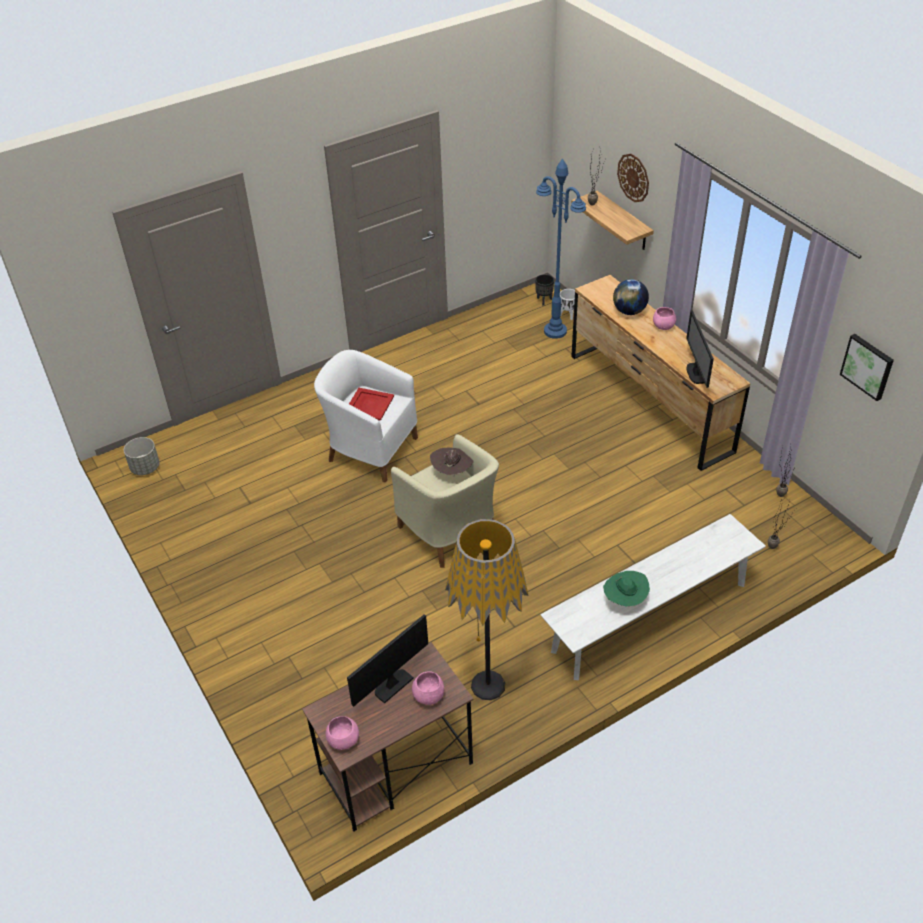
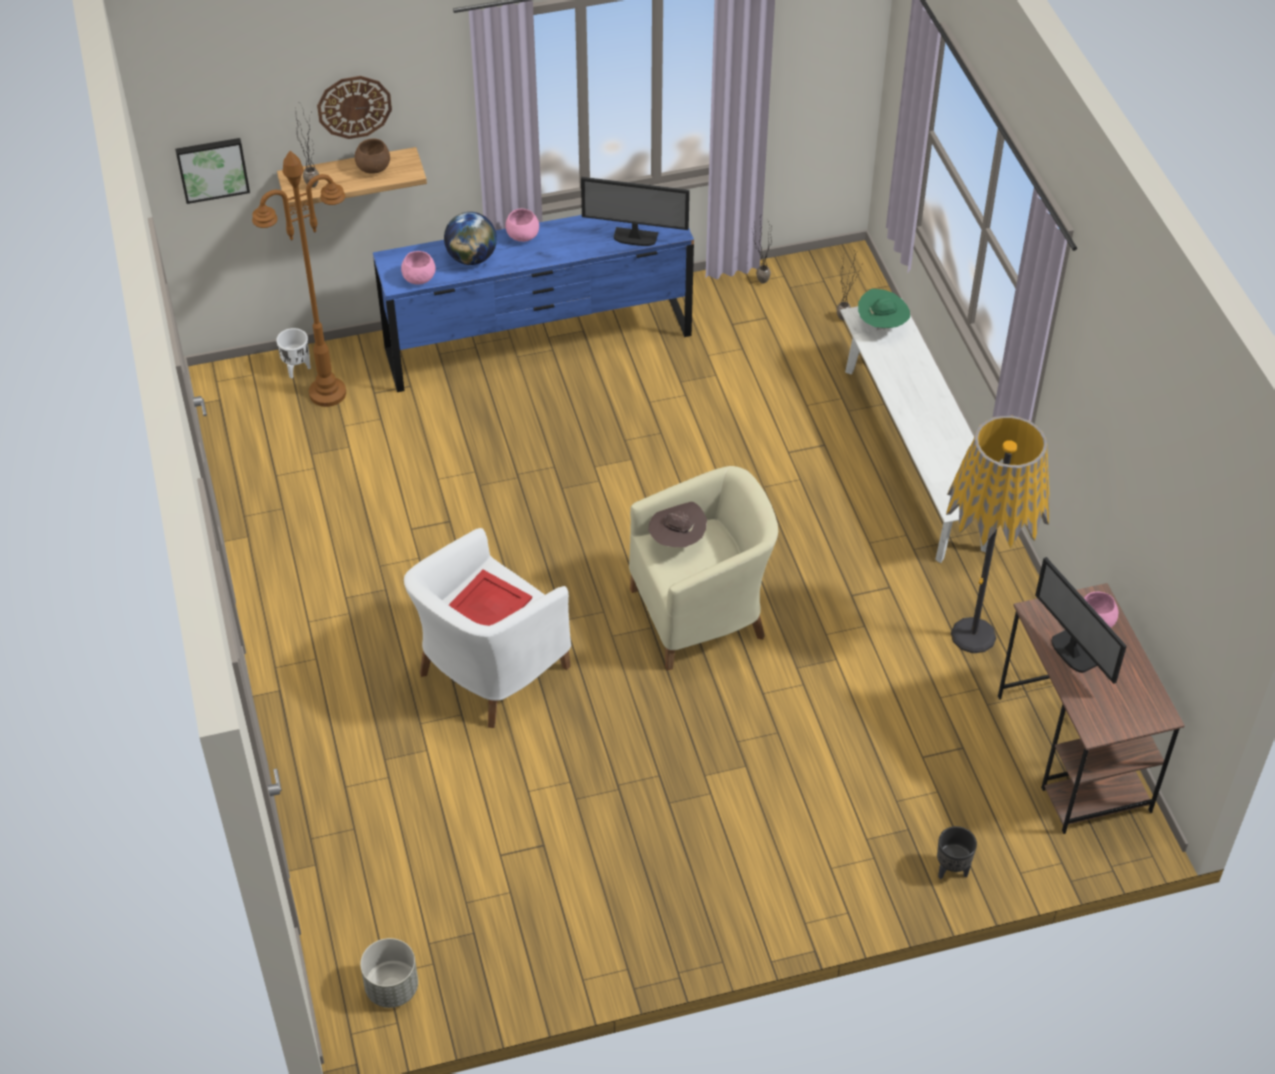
camera: 75 degrees left, 5 degrees up
pink bowl [326,716,359,750] -> pink bowl moved to [401,251,436,285]
black planter [535,274,554,306] -> black planter moved to [937,826,977,879]
blue floor lamp [536,159,586,339] -> brown floor lamp [252,151,346,407]
brown dresser [571,275,751,471] -> blue dresser [373,215,694,392]
green hat [603,571,650,607] -> green hat moved to [858,289,910,330]
picture [840,334,894,401] -> picture moved to [175,138,250,204]
none -> brown bowl [355,139,390,174]

